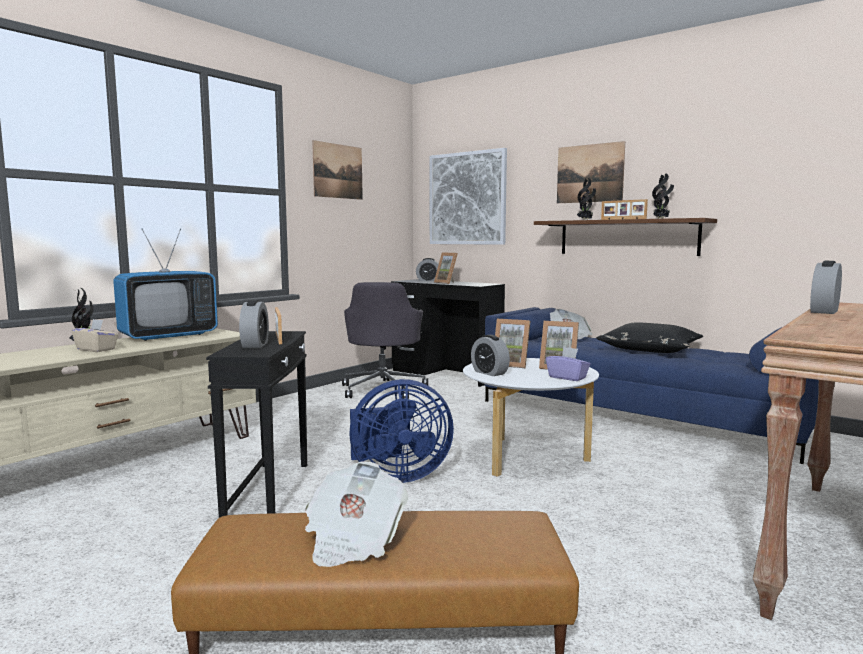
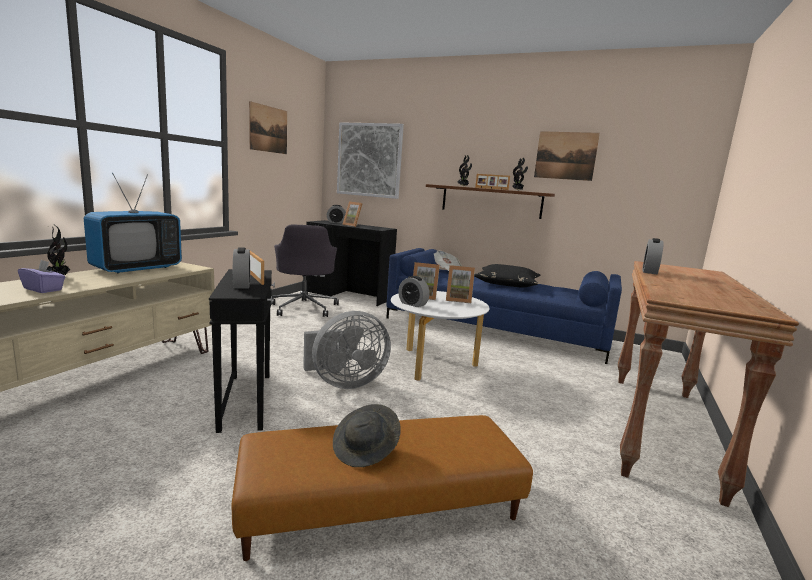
camera: 15 degrees left, 5 degrees up
beige tissue box [72,319,118,352] -> none
newspaper [305,461,408,567] -> grey hat [333,404,401,467]
blue fan [349,379,454,483] -> grey fan [303,311,391,389]
purple tissue box [546,347,590,381] -> purple tissue box moved to [18,260,65,293]
picture [557,141,625,203] -> picture moved to [534,131,600,181]

